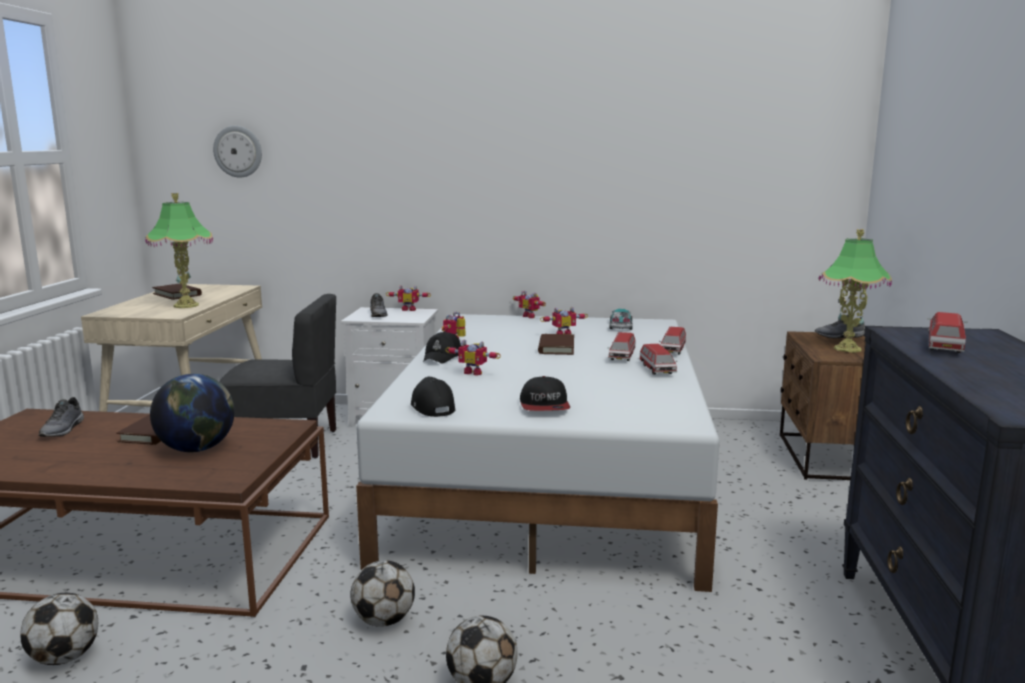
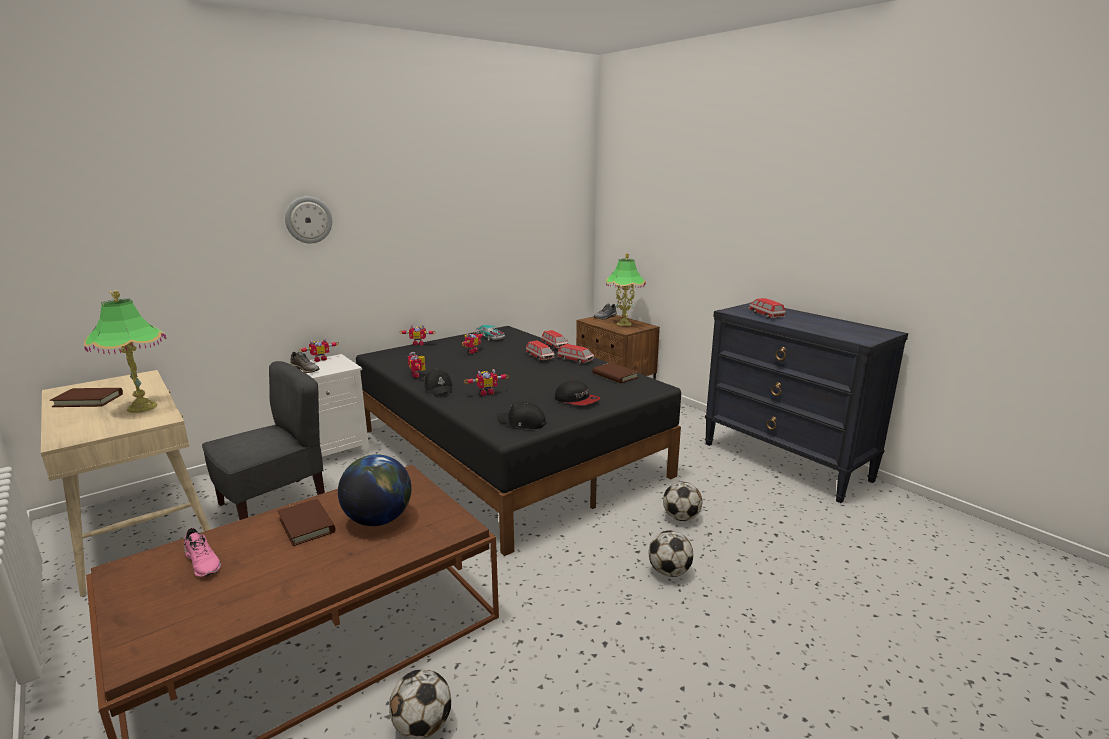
camera: 45 degrees left, 5 degrees up
grey shoe [38,397,84,437] -> pink shoe [184,528,221,577]
wall clock [213,126,262,178] -> wall clock moved to [285,196,332,244]
football [350,560,415,627] -> football moved to [663,482,702,521]
white bed [356,314,720,592] -> black bed [356,326,681,556]
brown book [538,334,574,355] -> brown book moved to [593,363,639,383]

